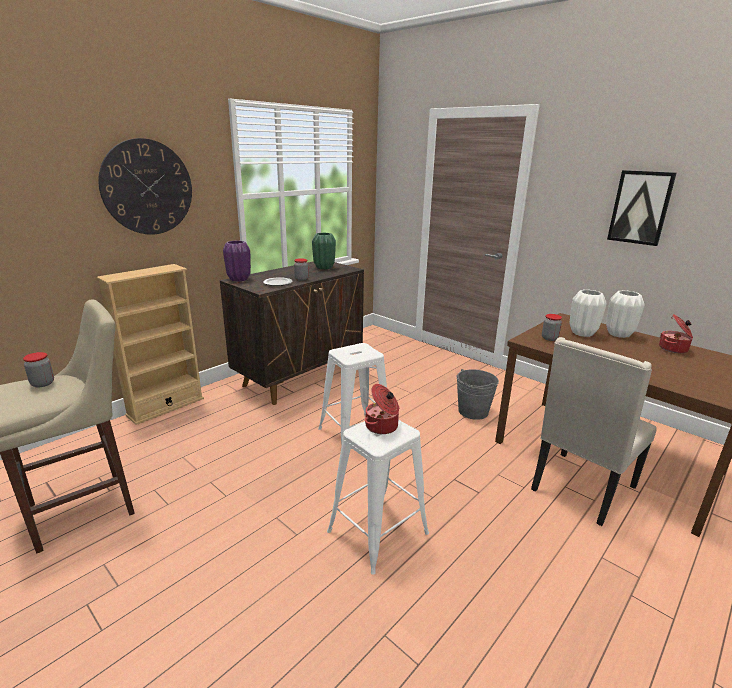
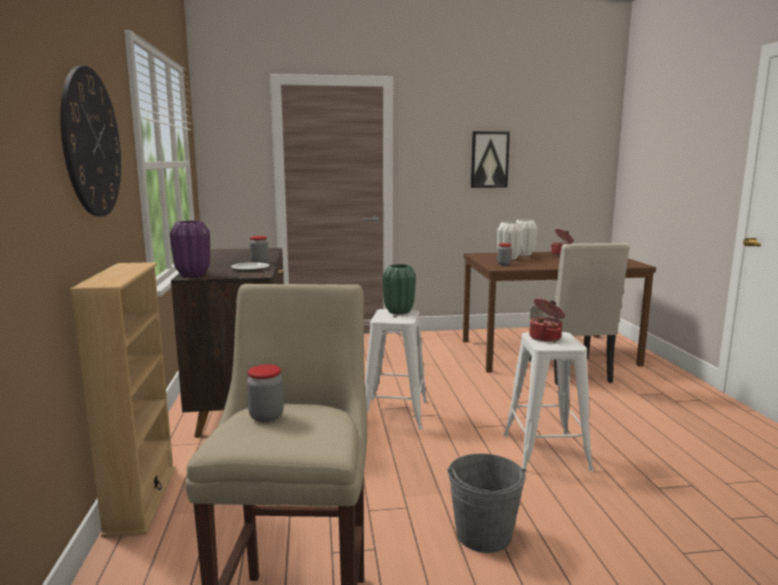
camera: 50 degrees left, 10 degrees down
green vase [312,233,336,269] -> green vase moved to [383,264,416,315]
grey bucket [457,369,499,420] -> grey bucket moved to [447,453,526,553]

